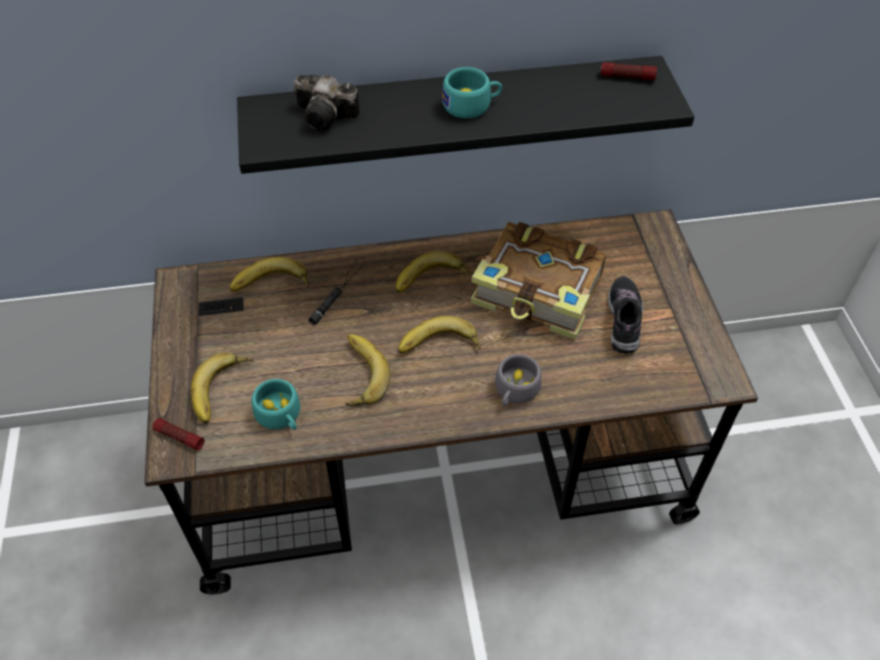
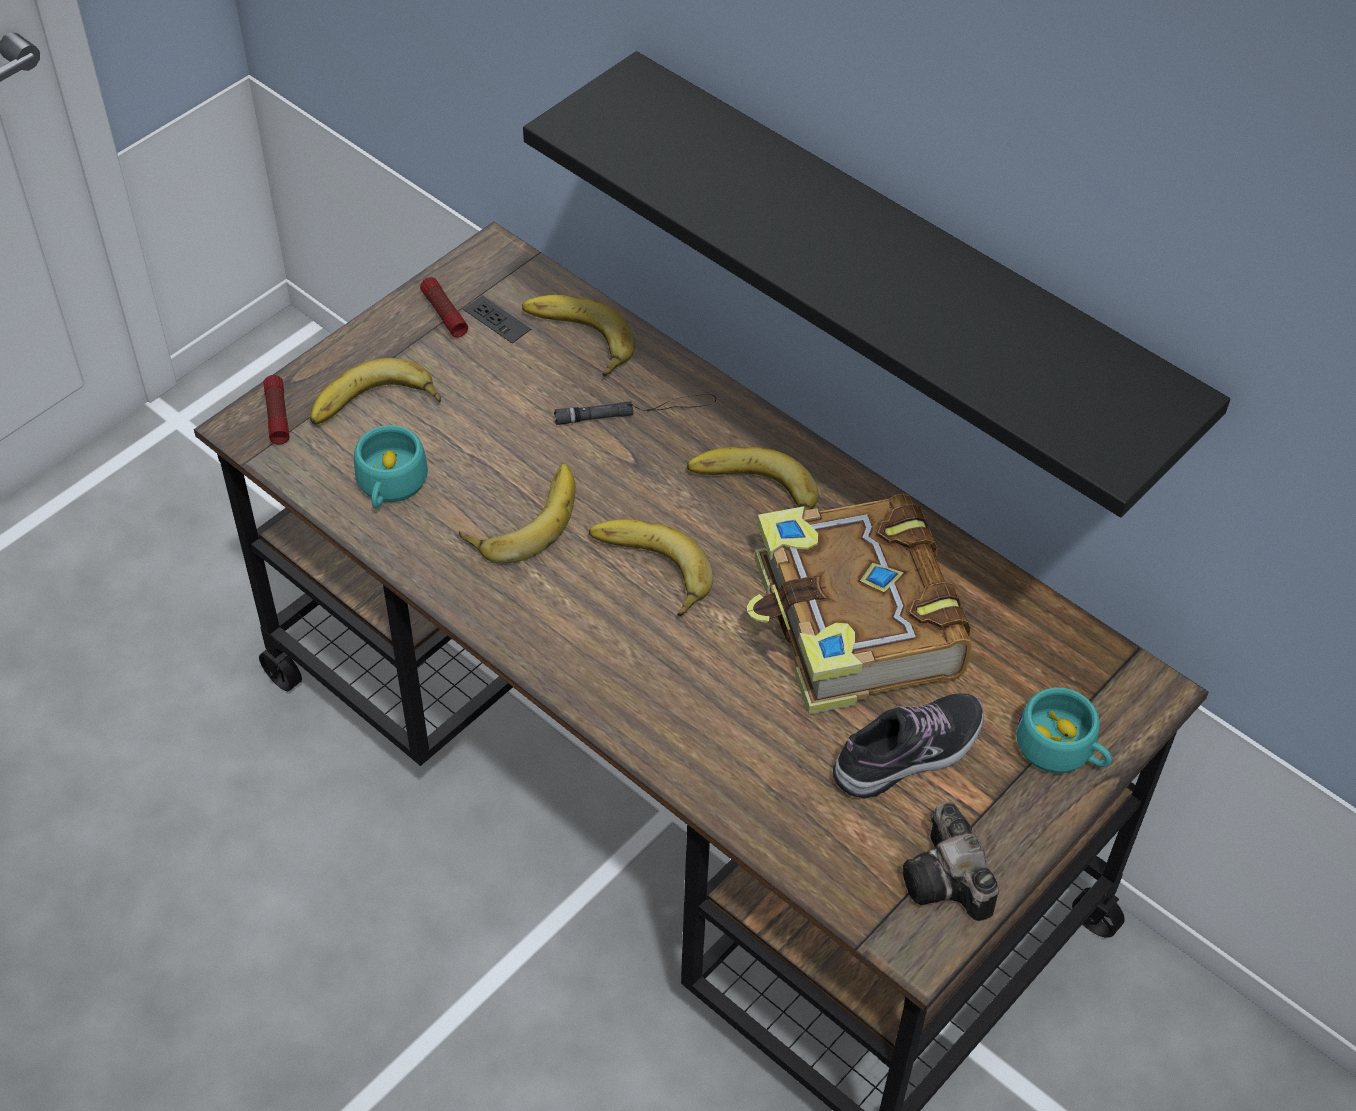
camera: 50 degrees right, 0 degrees up
camera [294,74,360,131] -> camera moved to [903,801,999,921]
turquoise cup [442,67,502,118] -> turquoise cup moved to [1016,688,1112,773]
grey cup [495,354,542,406] -> none
flashlight [601,62,657,80] -> flashlight moved to [420,277,468,338]

